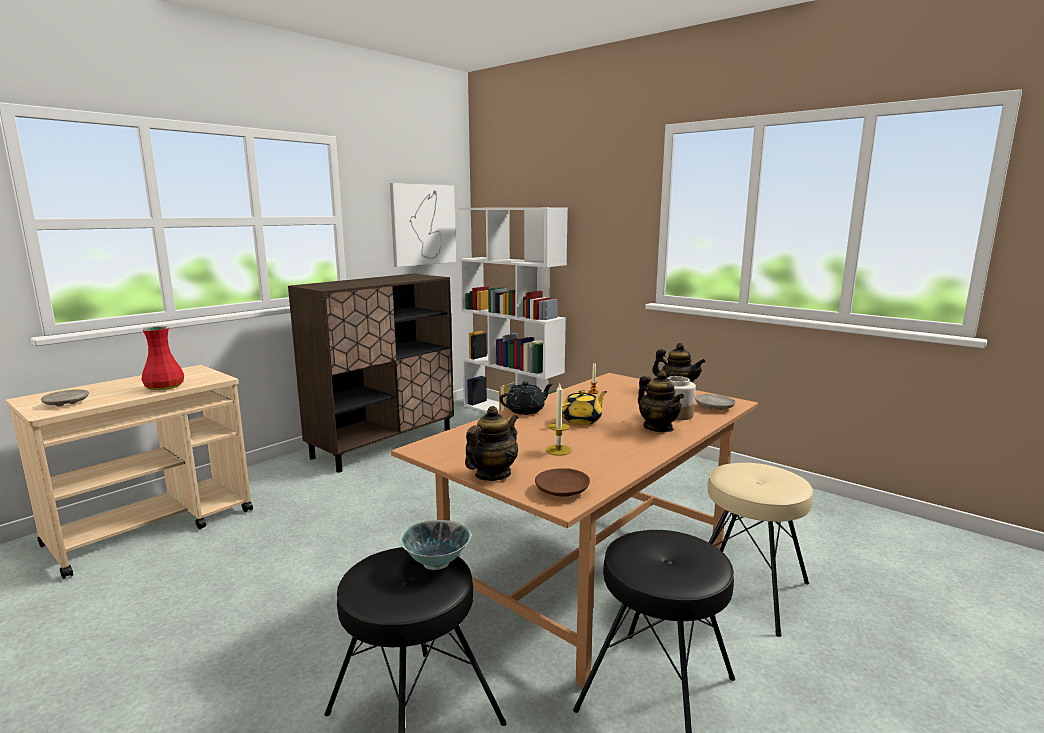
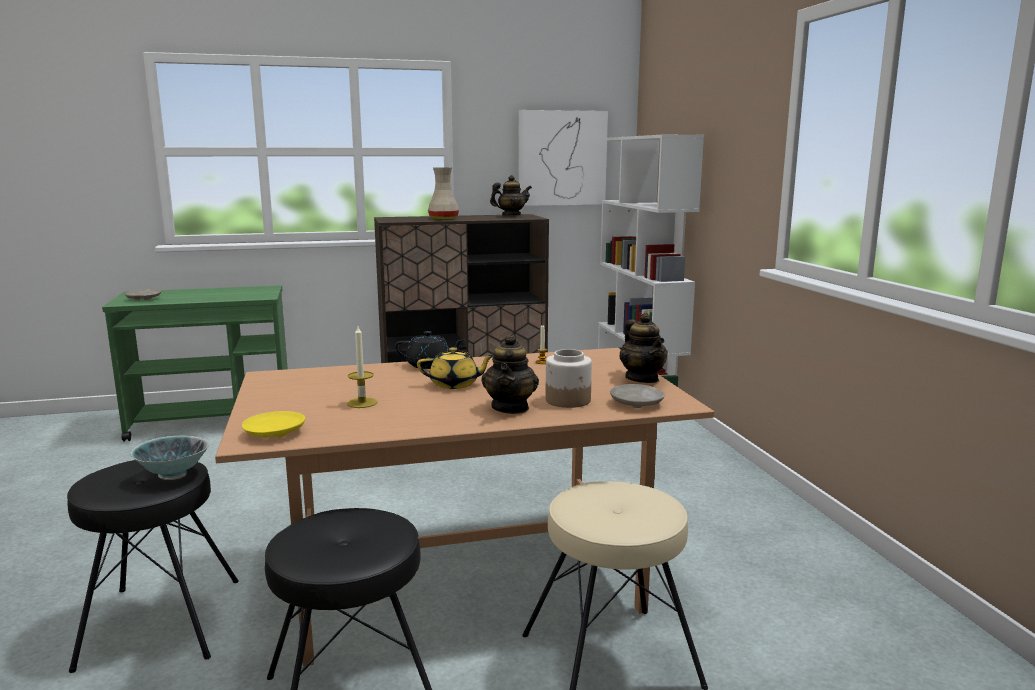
camera: 35 degrees right, 0 degrees up
beige cart [6,365,253,579] -> green cart [102,285,288,442]
red vase [142,326,184,390] -> none
teapot [465,406,518,481] -> teapot moved to [490,175,532,215]
brown plate [535,468,590,497] -> yellow plate [242,411,305,438]
none -> beige vase [428,167,459,220]

